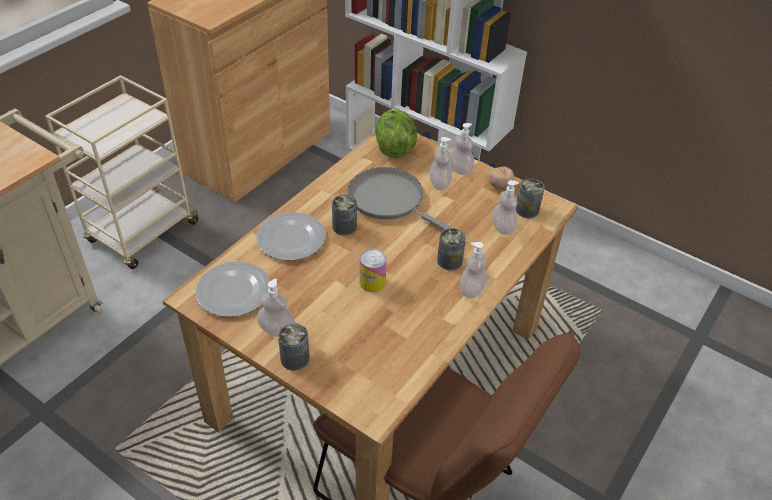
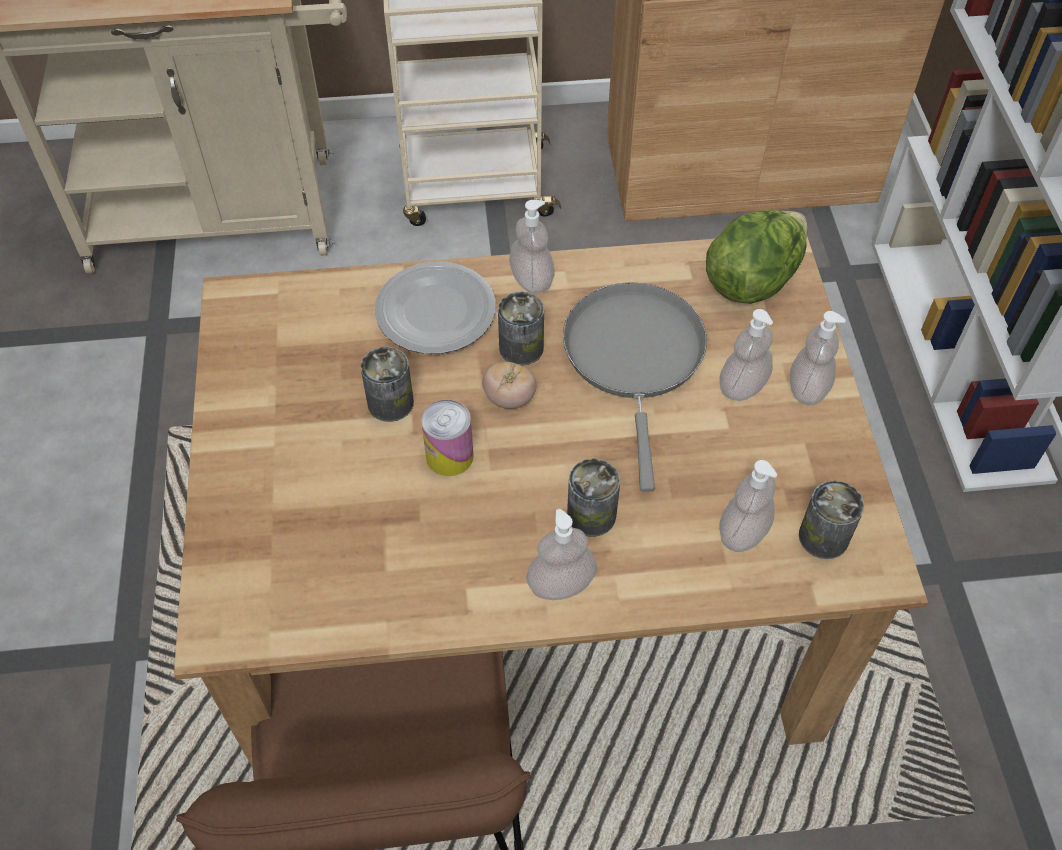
camera: 50 degrees right, 10 degrees up
plate [195,262,270,317] -> none
soap dispenser [257,279,296,337] -> soap dispenser moved to [509,200,555,293]
can [278,323,310,371] -> can moved to [360,346,414,422]
tomato [489,167,514,189] -> tomato moved to [482,362,537,409]

